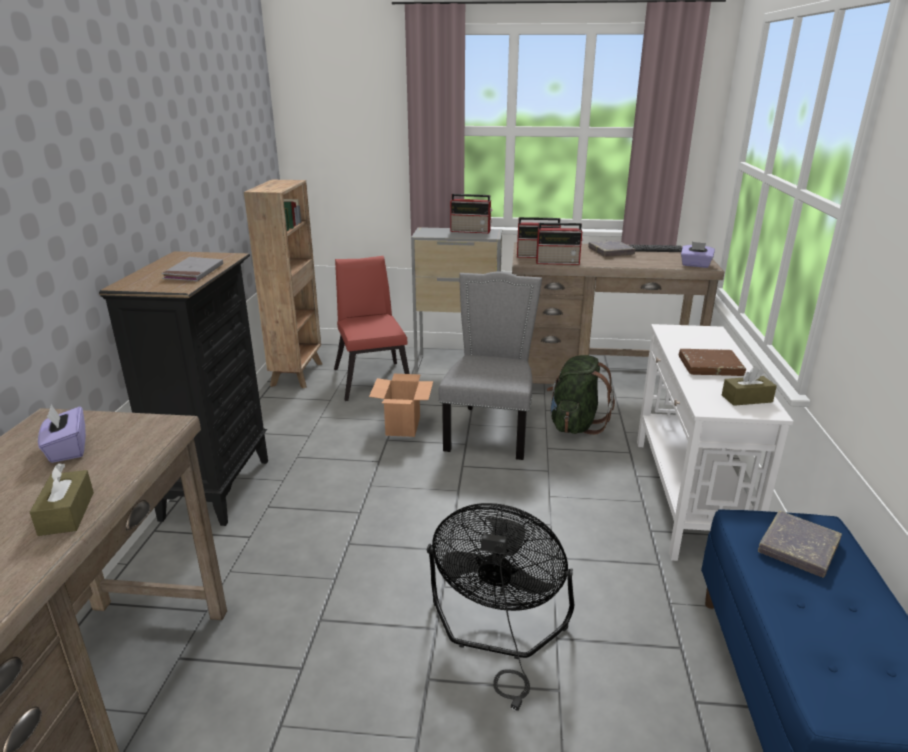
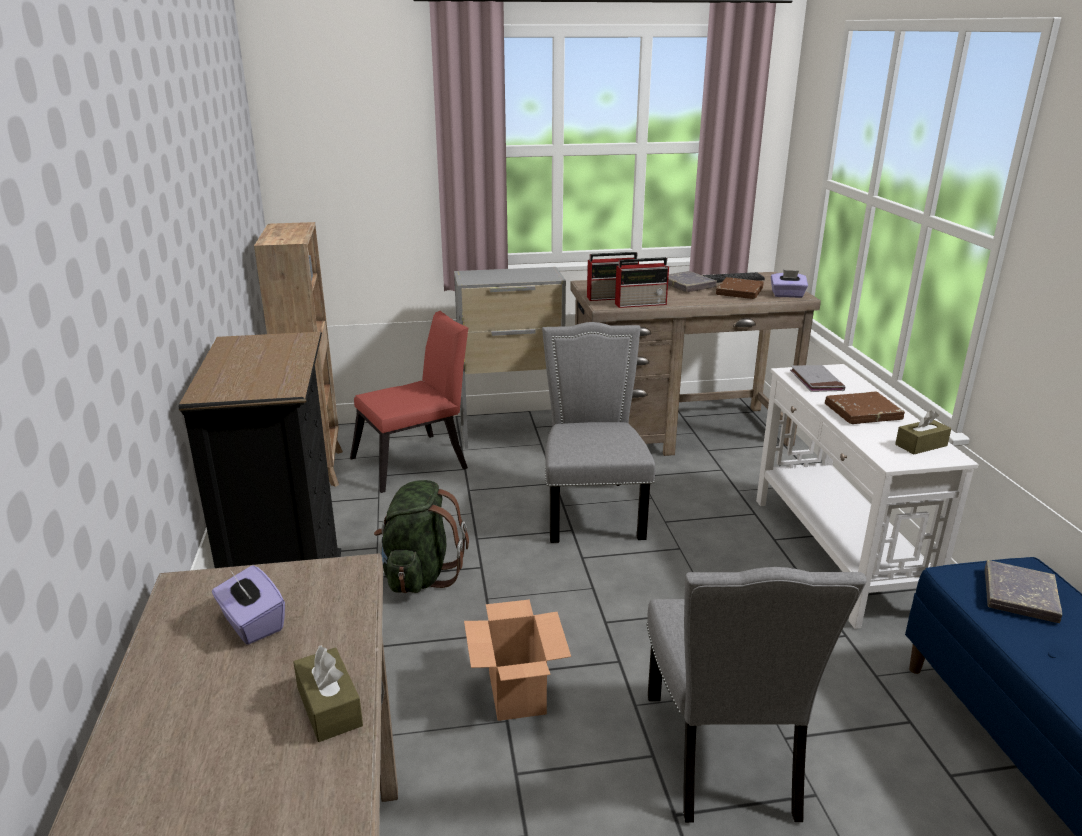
camera: 15 degrees left, 0 degrees up
grey book [161,257,223,281] -> grey book moved to [790,365,846,392]
red chair [334,256,410,401] -> red chair turned 90 degrees clockwise [350,311,468,493]
cardboard box [369,374,433,437] -> cardboard box moved to [464,599,571,721]
black fan [427,503,574,711] -> grey chair [646,567,867,823]
radio [450,194,493,233] -> none
green backpack [547,355,615,435] -> green backpack moved to [374,480,469,593]
none -> brown book [716,277,764,299]

